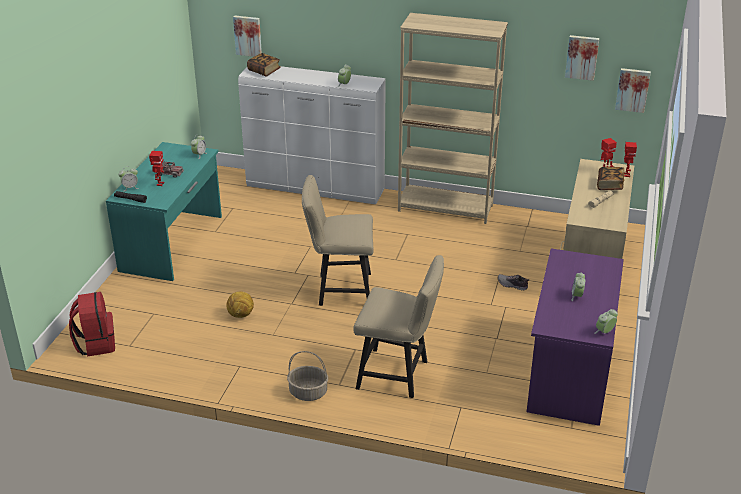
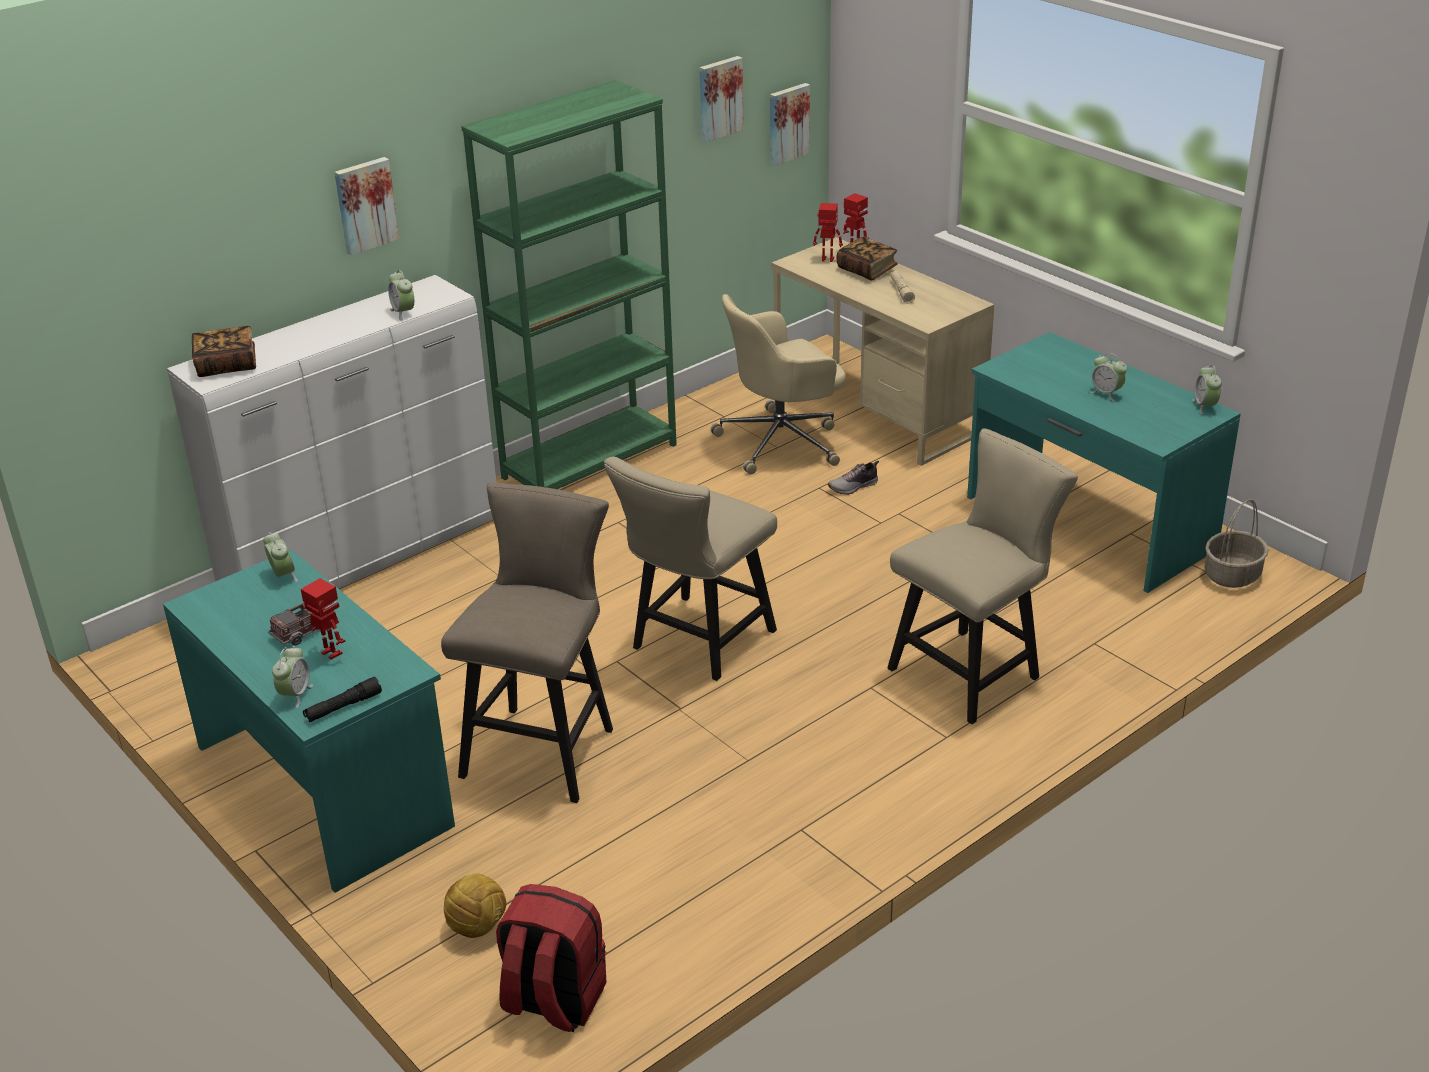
camera: 55 degrees left, 0 degrees up
football [226,292,254,318] -> football moved to [444,873,506,938]
picture [233,15,262,57] -> picture moved to [334,157,400,255]
basket [287,351,328,401] -> basket moved to [1205,499,1268,588]
beige bookcase [398,13,508,224] -> green bookcase [461,80,677,489]
purple desk [527,248,624,426] -> turquoise desk [967,332,1241,593]
none -> beige stool [441,482,613,803]
none -> beige office chair [711,294,846,475]

